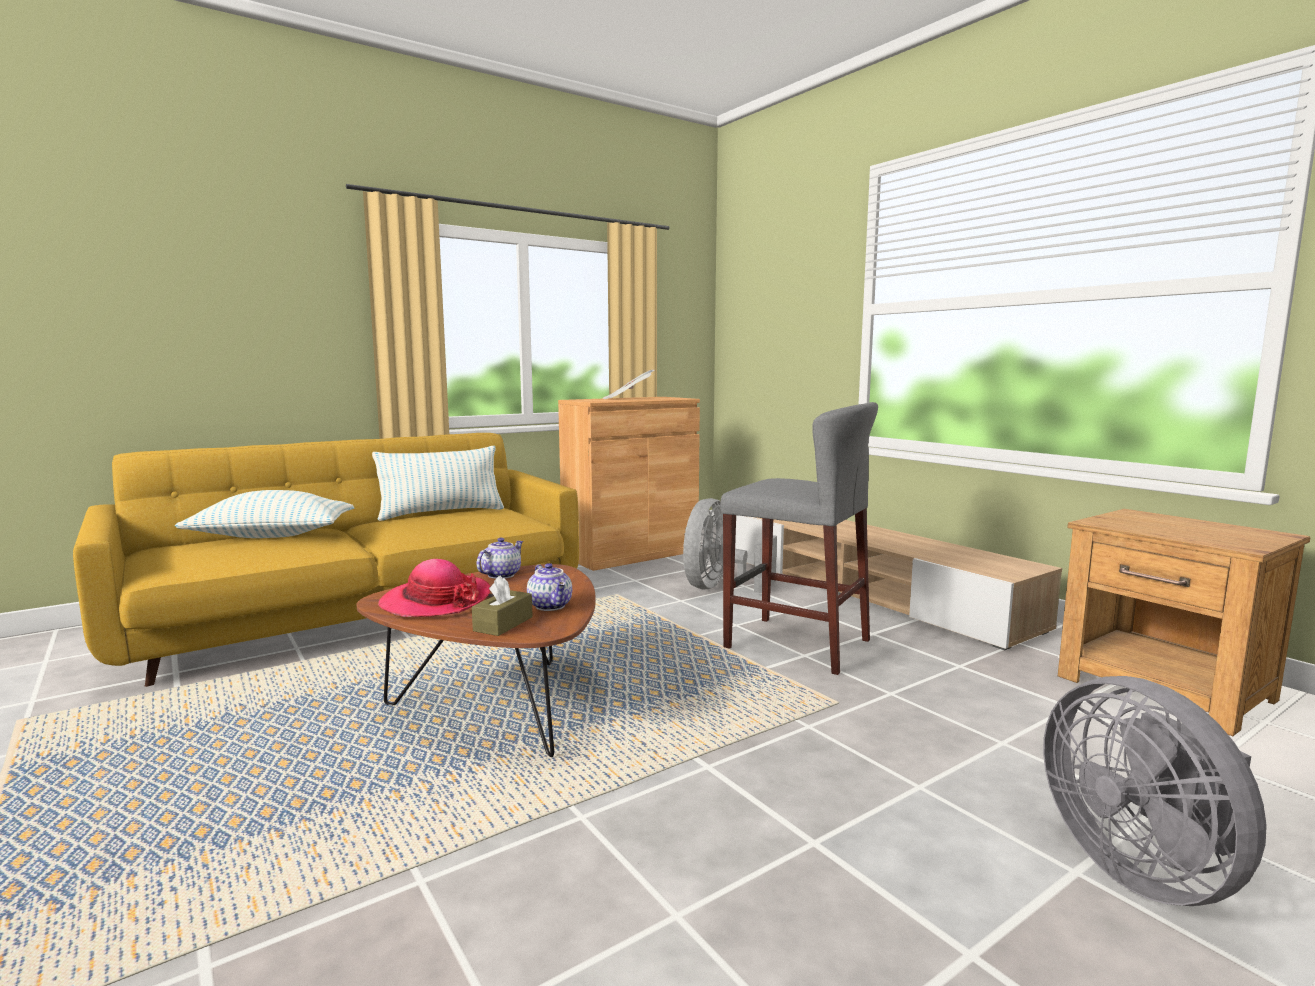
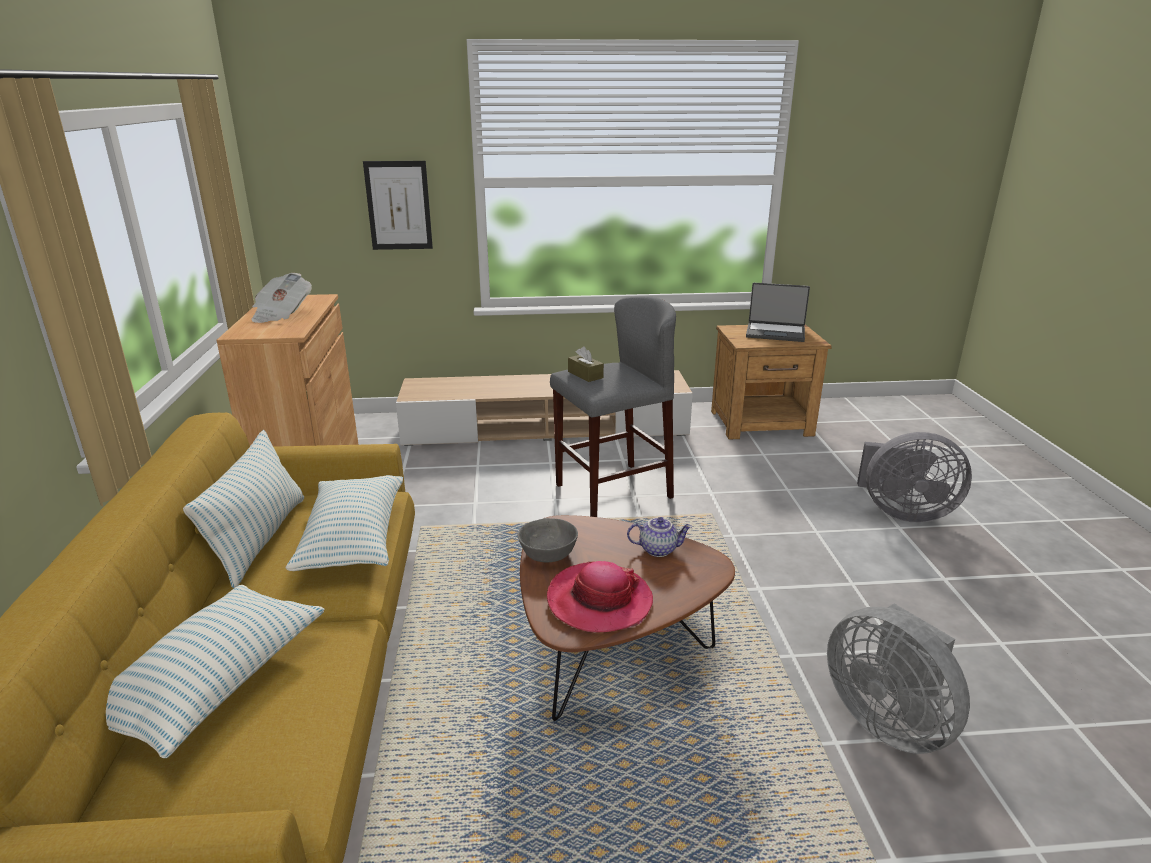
camera: 60 degrees left, 15 degrees up
brown tissue box [472,575,533,636] -> brown tissue box moved to [568,346,604,382]
teapot [476,538,523,579] -> grey bowl [517,518,578,563]
grey fan [683,498,777,593] -> grey fan moved to [827,604,970,754]
none -> pillow [285,475,403,571]
none -> picture [363,161,433,250]
none -> laptop [746,283,810,342]

